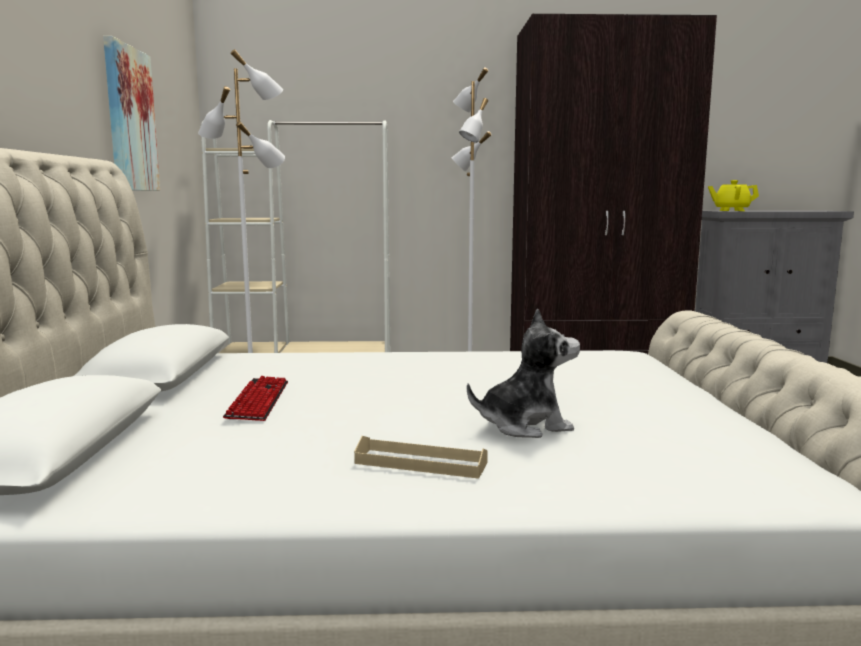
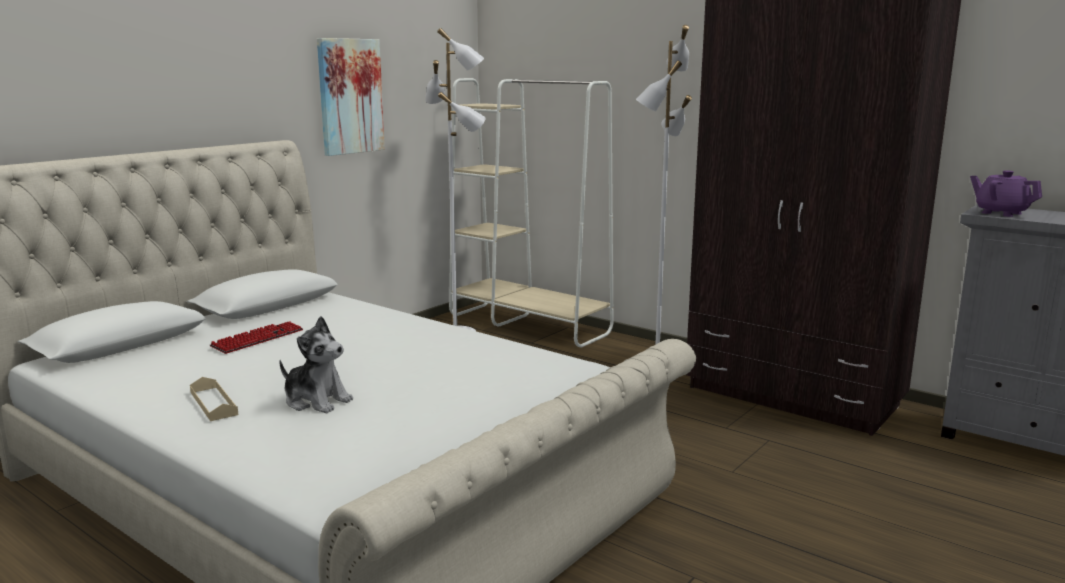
camera: 40 degrees right, 5 degrees up
yellow teapot [708,180,759,211] -> purple teapot [970,170,1042,217]

